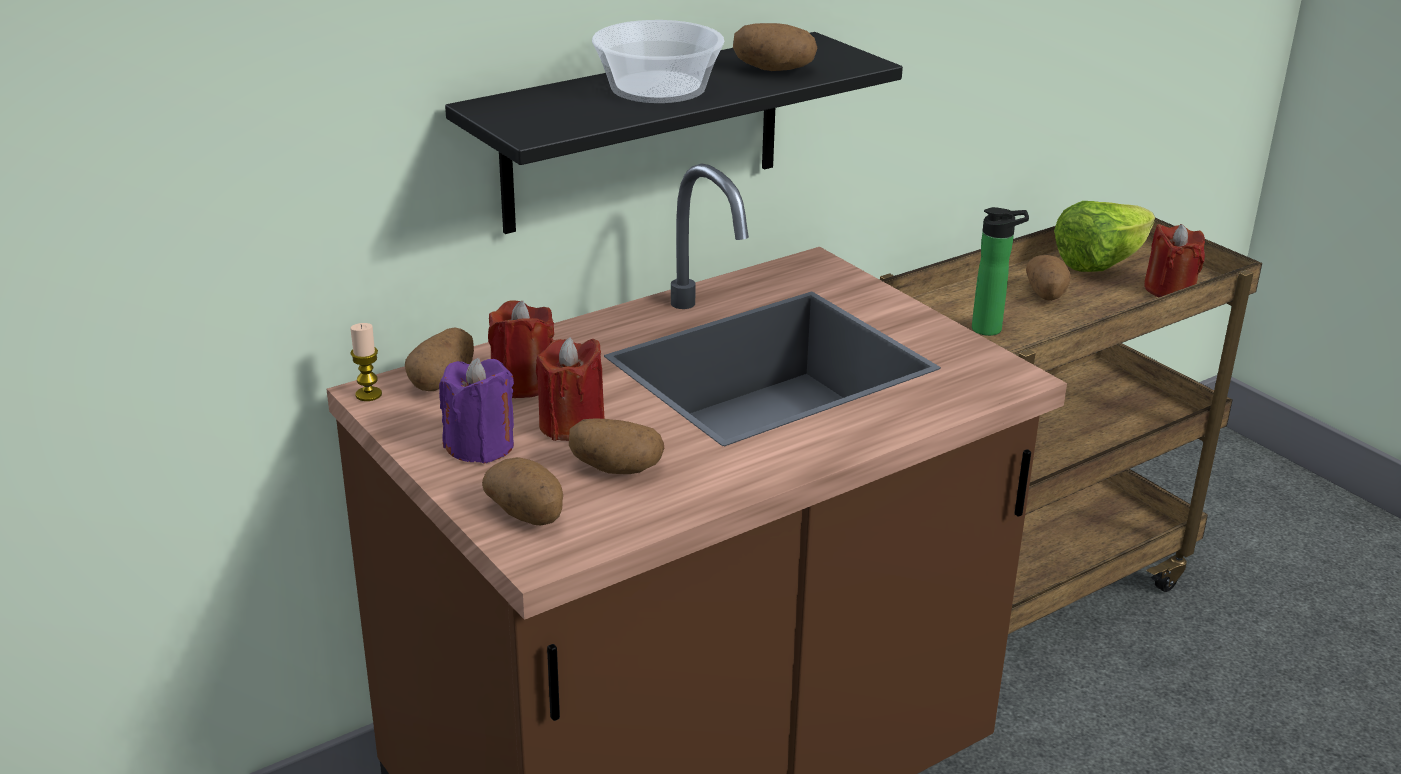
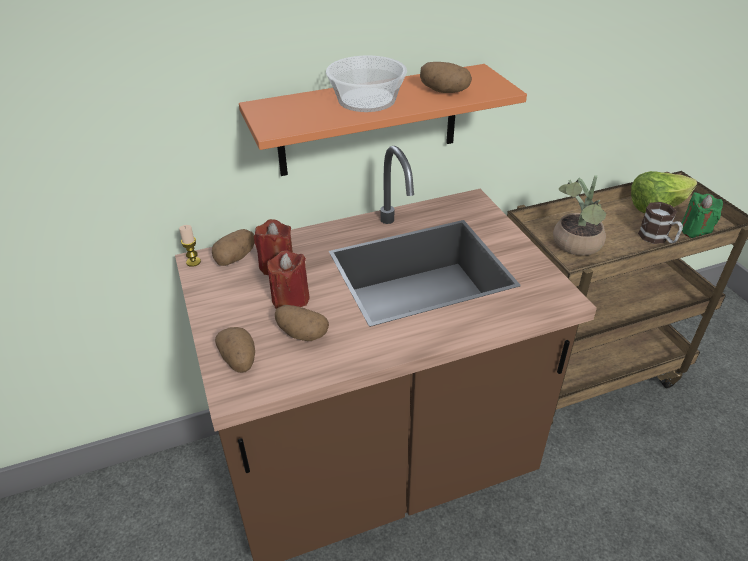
camera: 15 degrees right, 10 degrees up
purple candle [439,358,514,464] -> none
black shelf [445,32,903,234] -> orange shelf [239,64,527,176]
bottle [972,207,1029,336] -> potted plant [553,175,606,256]
potato [1026,255,1071,301] -> none
red candle [1144,224,1205,297] -> green candle [681,192,723,238]
none -> mug [638,202,683,244]

